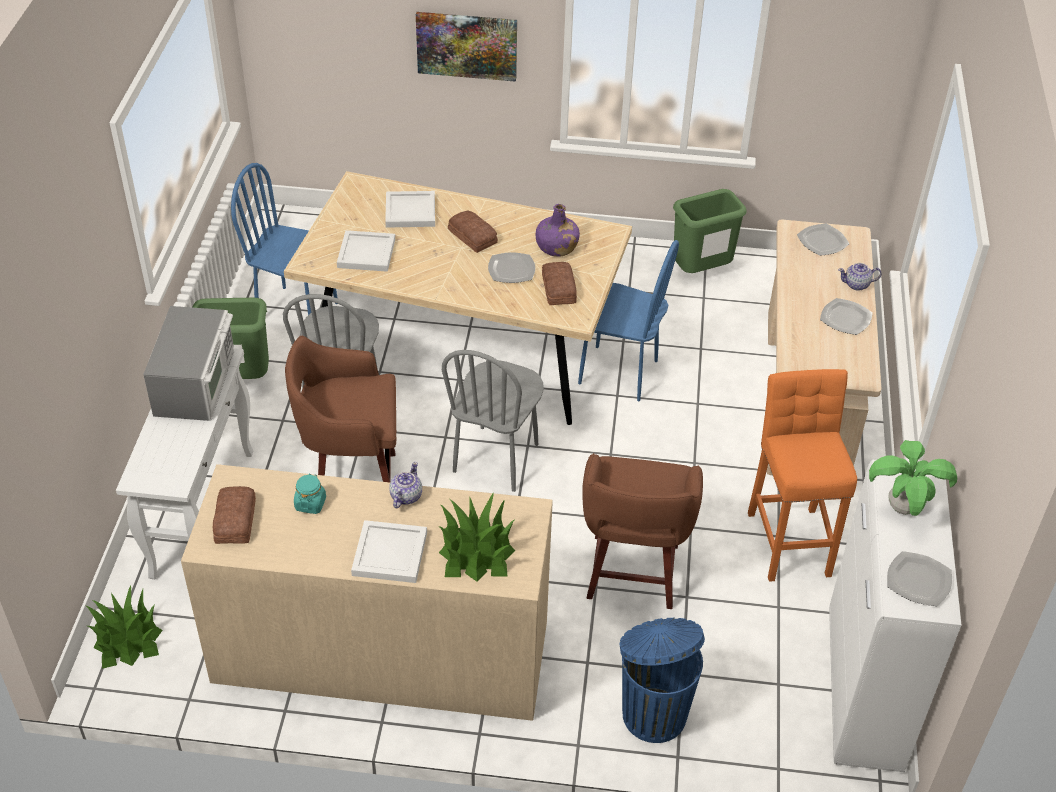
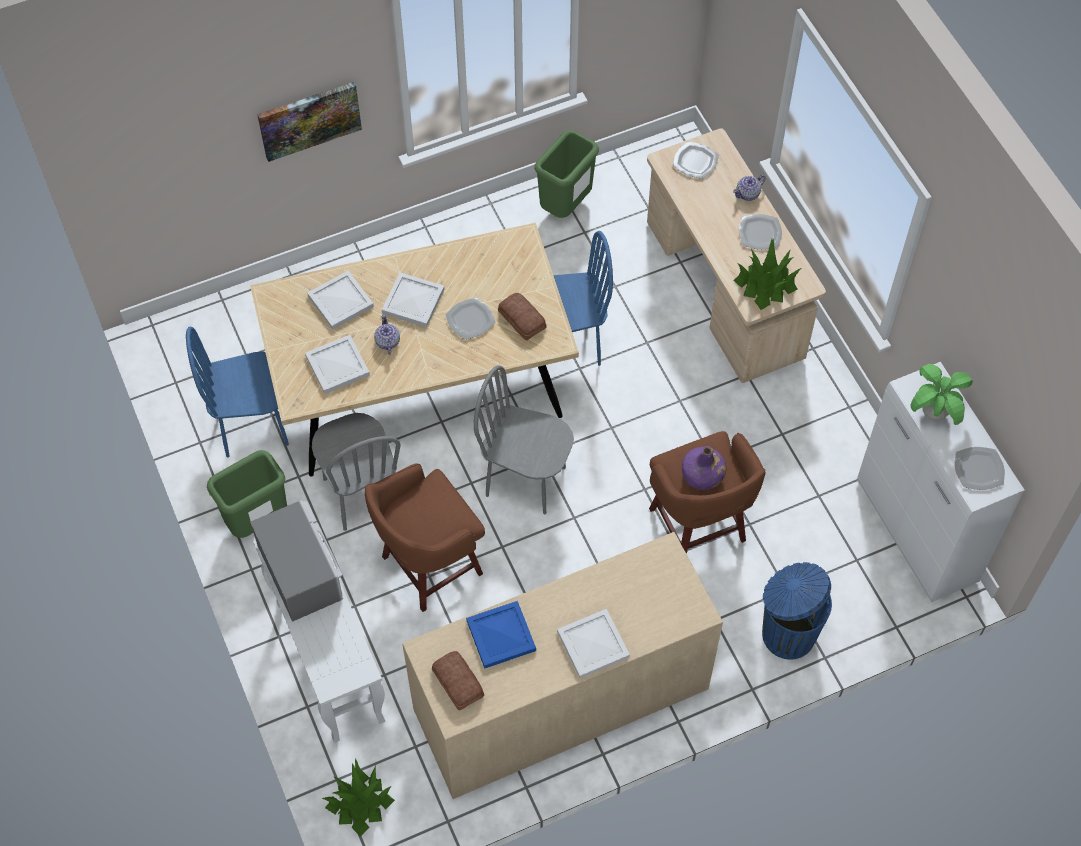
camera: 30 degrees left, 15 degrees up
turquoise jar [294,473,326,514] -> blue tray [466,601,536,669]
teapot [389,462,422,508] -> teapot moved to [374,314,400,355]
potted plant [438,492,515,582] -> potted plant moved to [734,239,802,310]
grey chair [442,350,544,492] -> grey chair turned 120 degrees clockwise [474,365,574,515]
bread [448,211,498,253] -> white tray [382,272,445,327]
purple bottle [536,204,580,257] -> purple bottle moved to [682,446,726,490]
orange stool [748,369,857,582] -> none

